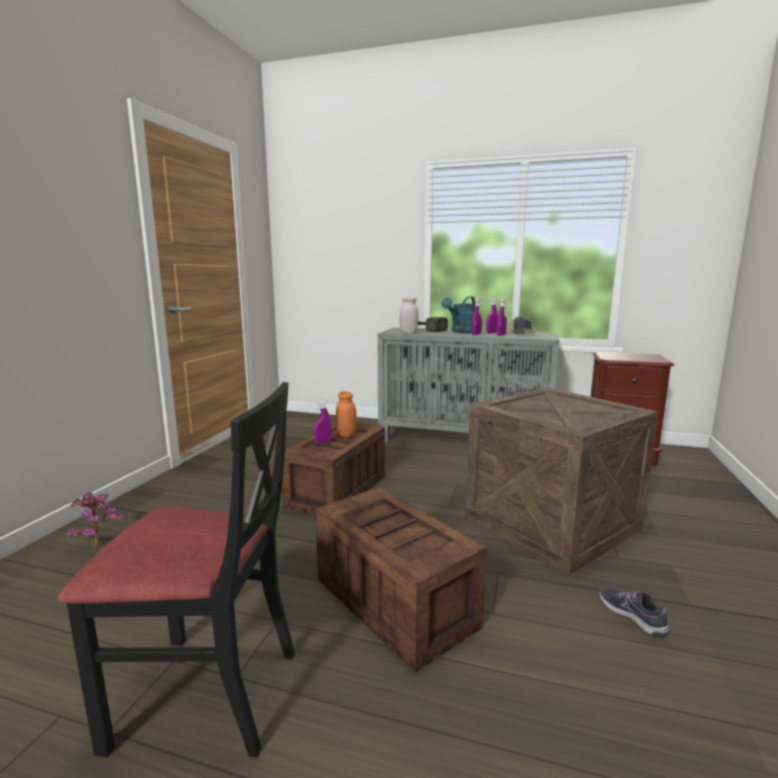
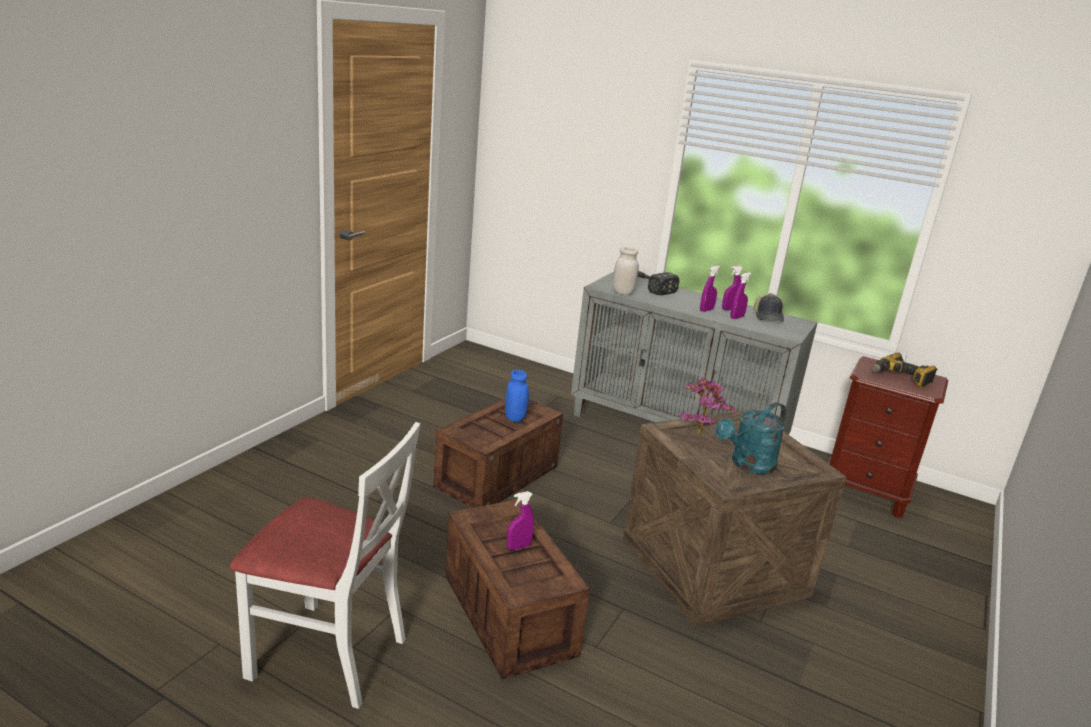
camera: 10 degrees right, 10 degrees up
black chair [58,382,295,757] -> white chair [230,422,420,709]
potted plant [66,492,124,548] -> potted plant moved to [680,377,735,436]
purple spray bottle [314,399,332,444] -> purple spray bottle moved to [507,491,534,550]
orange jar [336,391,357,437] -> blue jar [505,370,529,422]
turquoise watering can [442,297,476,333] -> turquoise watering can moved to [716,402,786,474]
shoe [599,587,669,638] -> none
none -> power drill [872,352,937,388]

